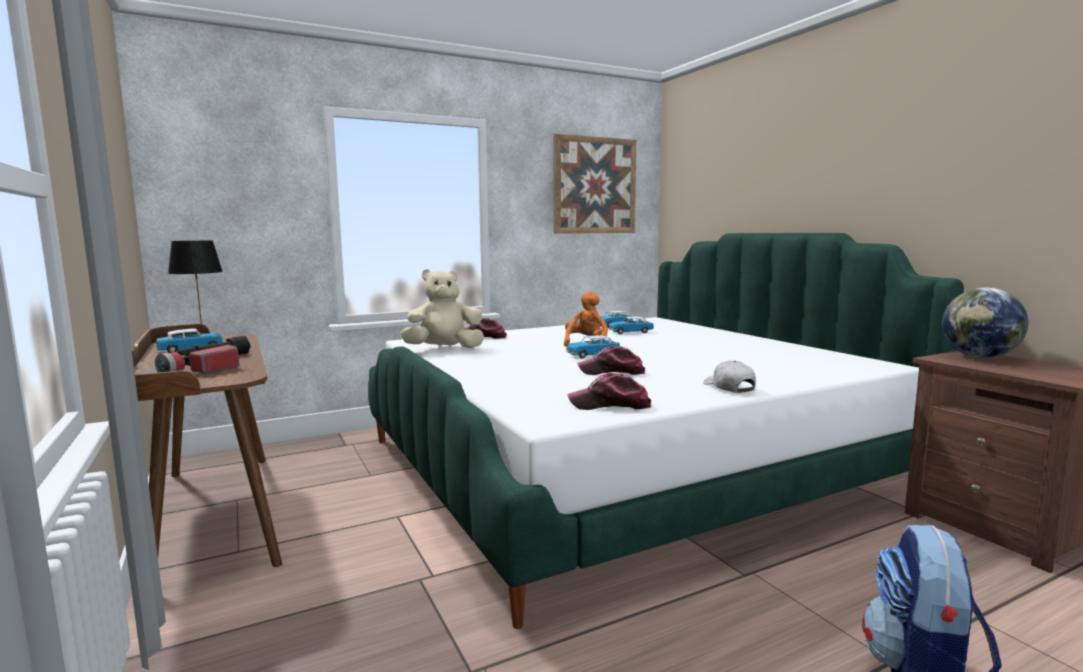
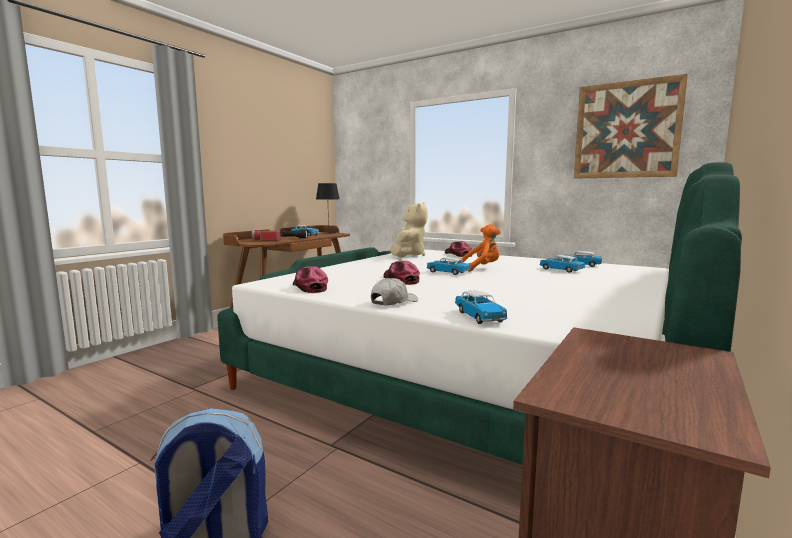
camera: 60 degrees right, 0 degrees up
beige plush toy [401,269,484,348] -> beige plush toy turned 60 degrees clockwise [390,202,428,257]
globe [942,288,1028,358] -> none
none -> toy car [455,291,508,324]

